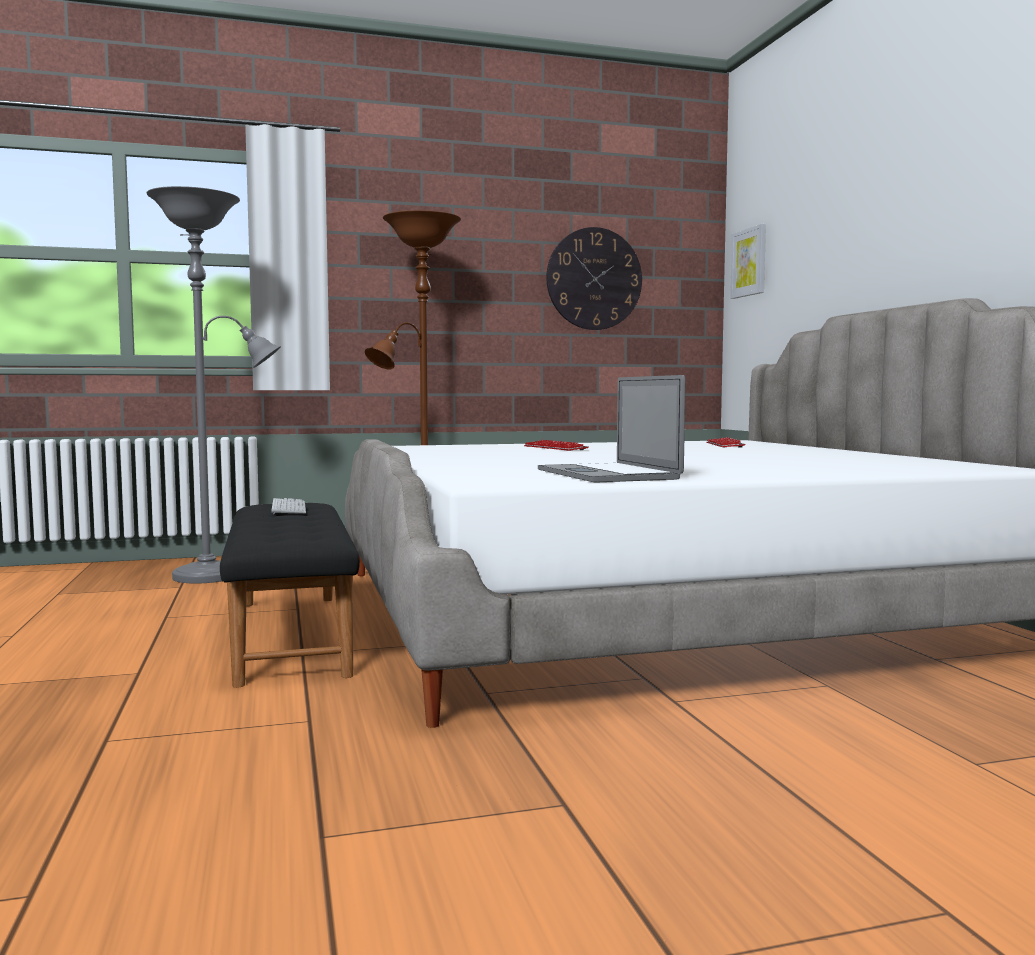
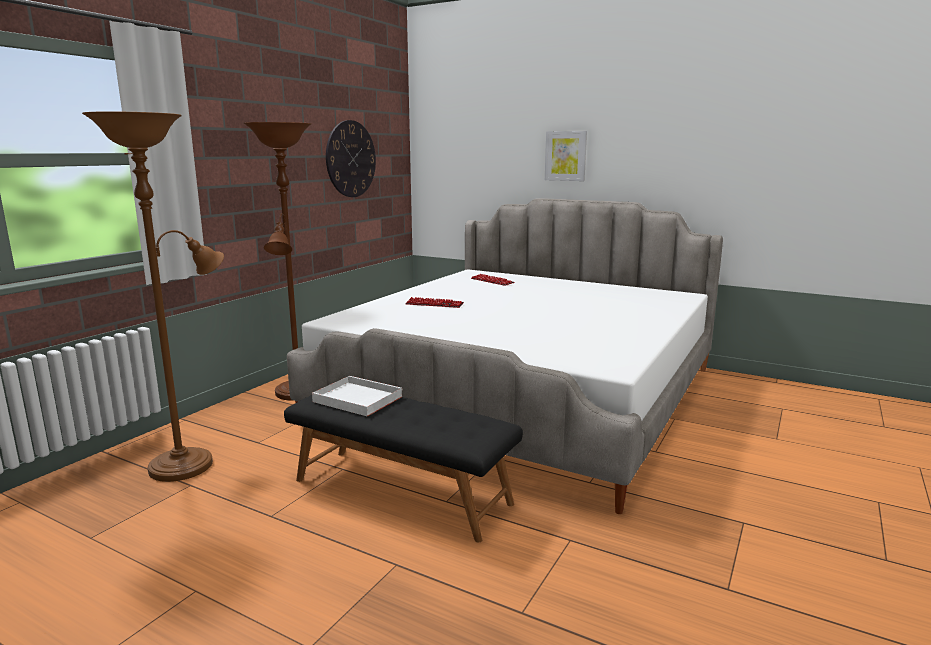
camera: 45 degrees left, 10 degrees up
grey floor lamp [146,186,281,584] -> brown floor lamp [82,111,224,482]
keyboard [271,498,306,514] -> white tray [312,376,403,417]
laptop [538,375,685,482] -> none
picture [730,224,766,299] -> picture moved to [545,131,587,181]

